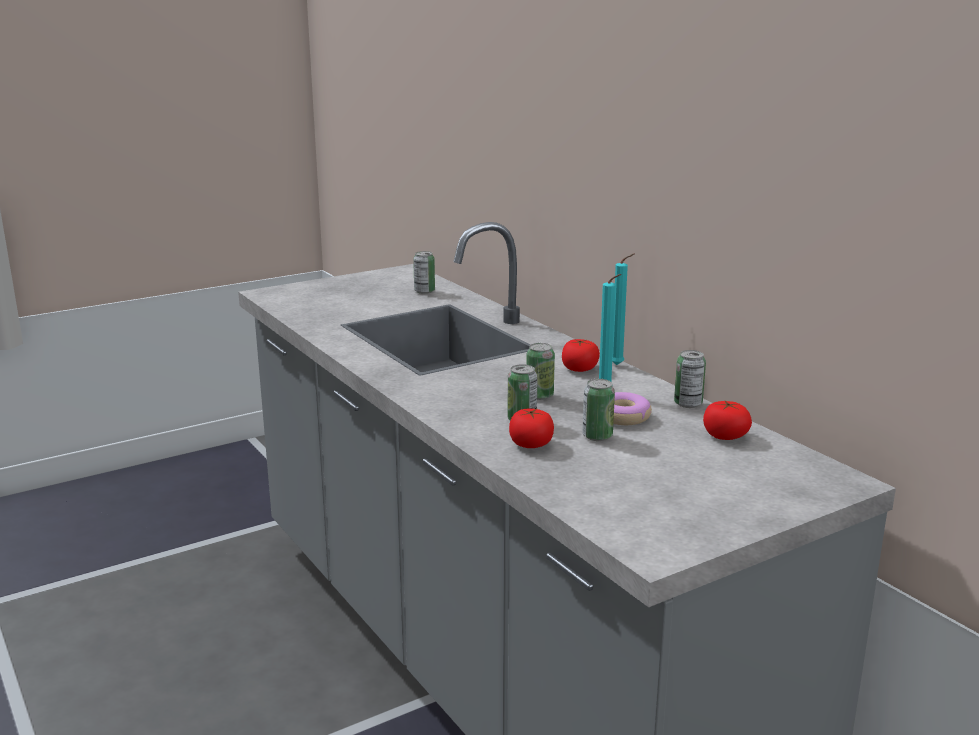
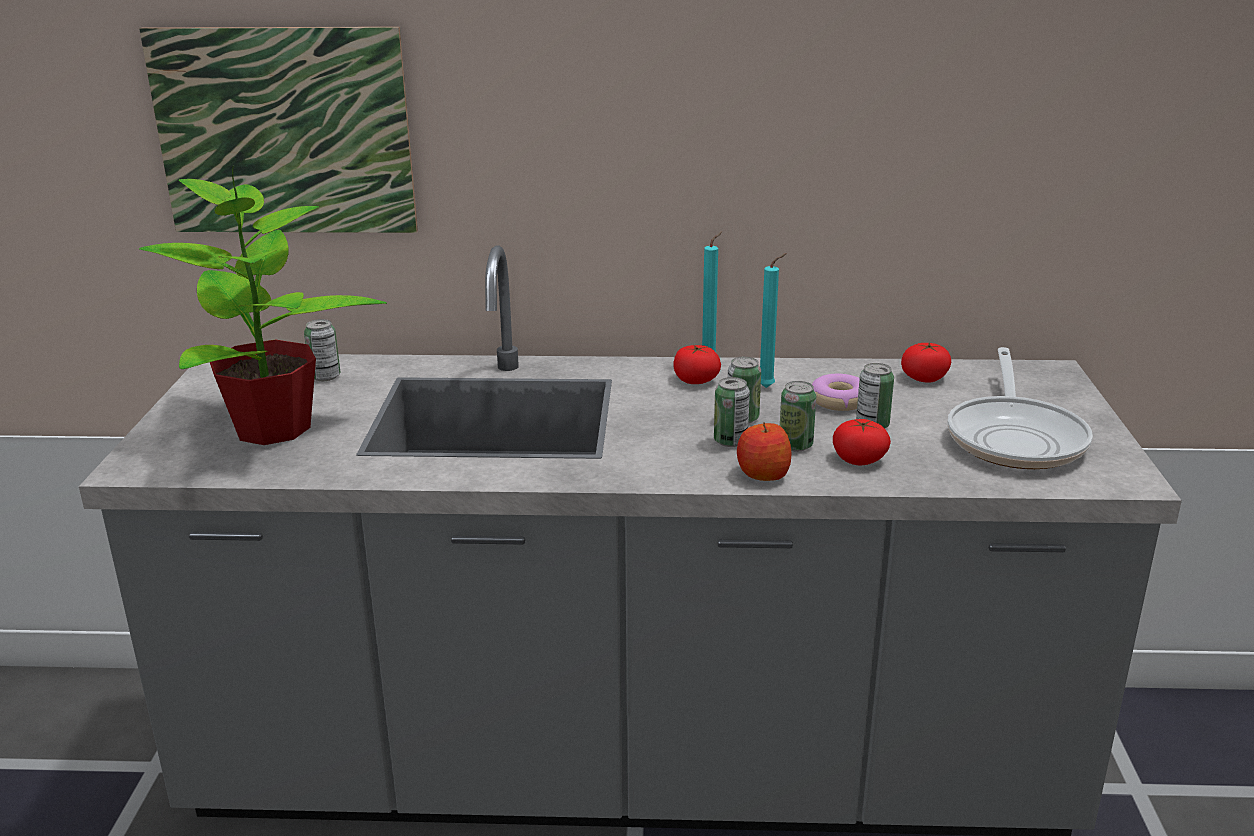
camera: 55 degrees left, 5 degrees up
can [674,350,706,408] -> can moved to [714,377,750,447]
none -> picture [139,27,418,233]
none -> potted plant [139,166,387,445]
none -> apple [737,422,791,481]
none -> frying pan [947,347,1093,469]

